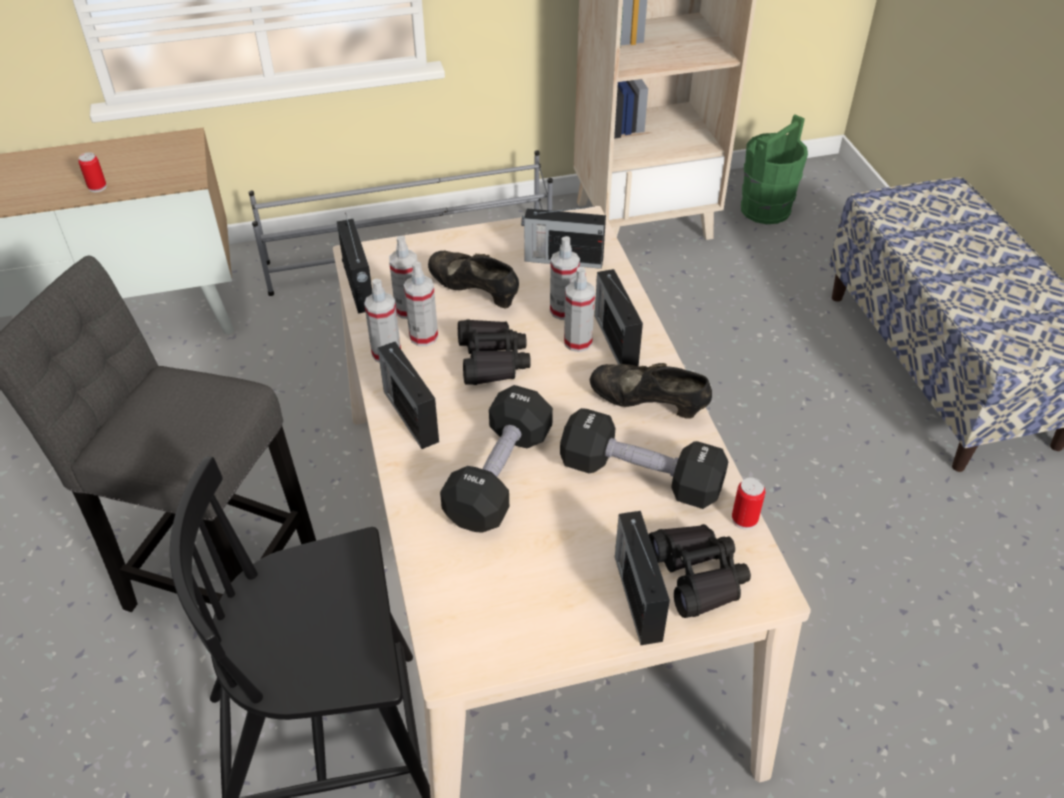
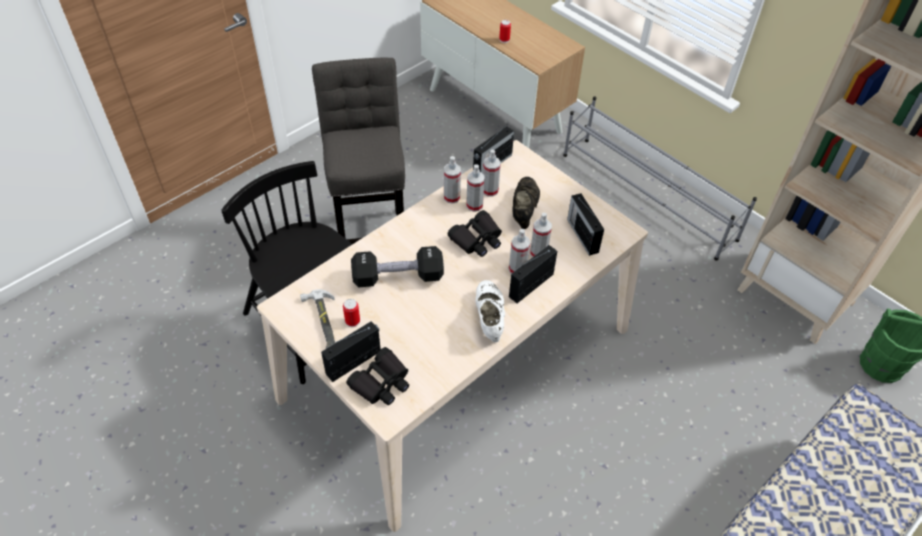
camera: 60 degrees right, 5 degrees up
radio [378,342,439,449] -> none
black dumbbell [560,408,728,509] -> none
black shoe [589,363,712,419] -> white shoe [475,280,505,343]
can [732,477,765,530] -> can moved to [343,299,360,327]
none -> hammer [300,289,335,349]

